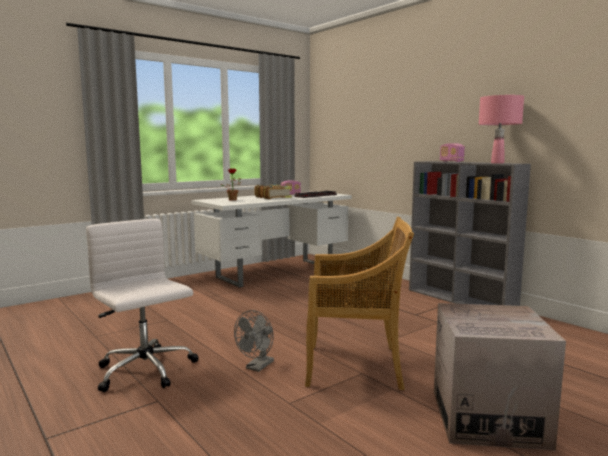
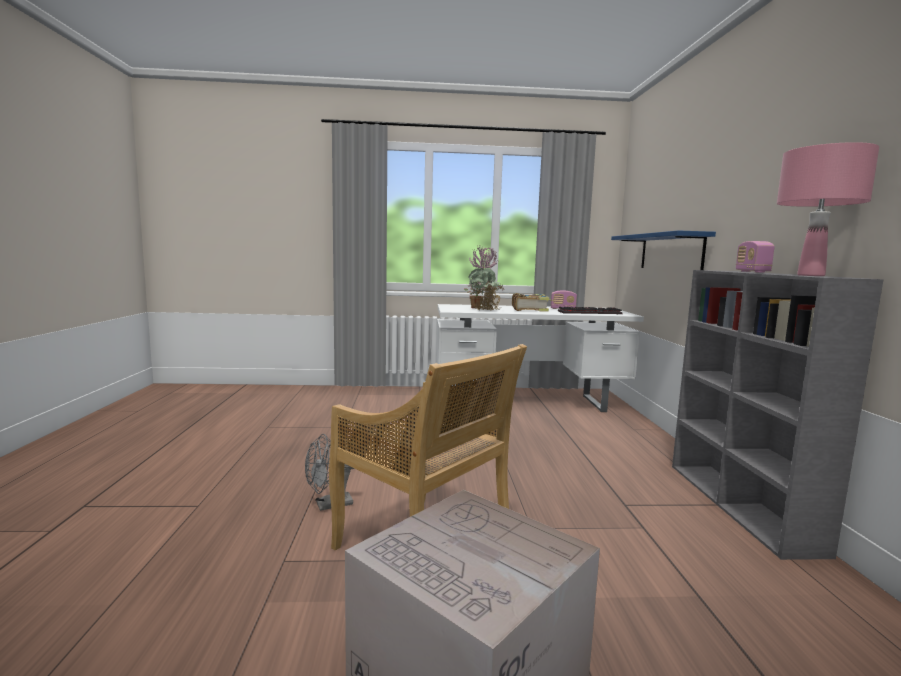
camera: 35 degrees right, 0 degrees up
white office chair [86,219,198,392] -> none
none -> potted plant [468,245,504,311]
none -> blue shelf [611,230,716,270]

